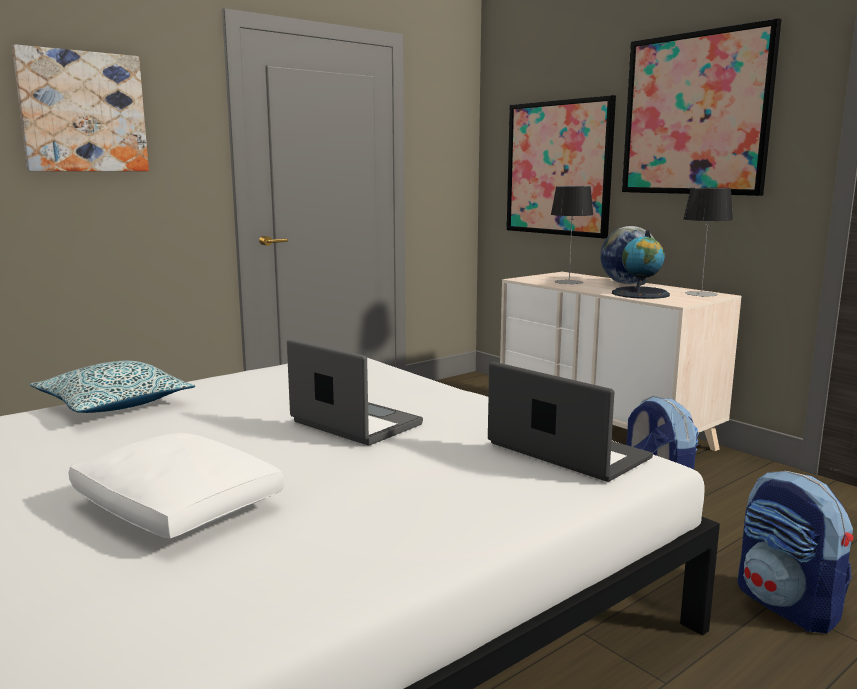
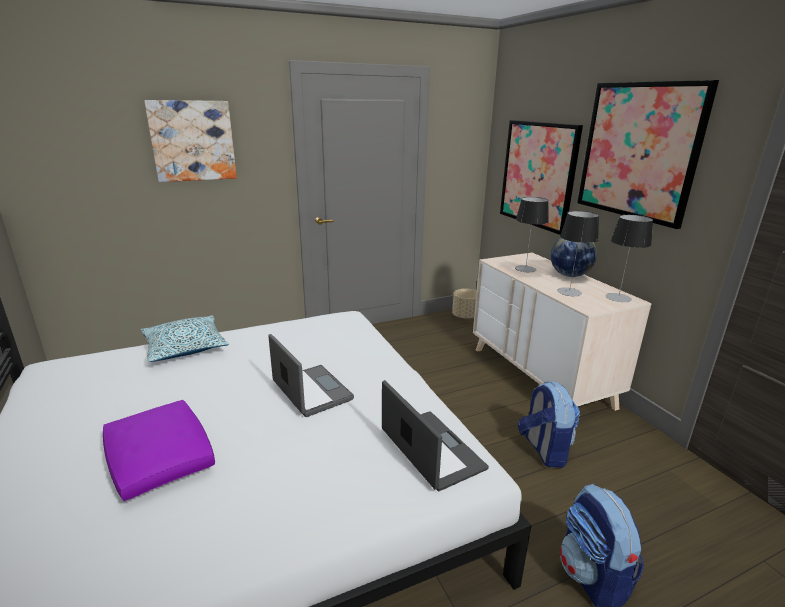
camera: 15 degrees right, 10 degrees up
white pillow [68,433,284,539] -> purple pillow [103,400,215,501]
globe [612,230,670,299] -> table lamp [557,211,599,297]
none -> beige planter [452,289,477,319]

